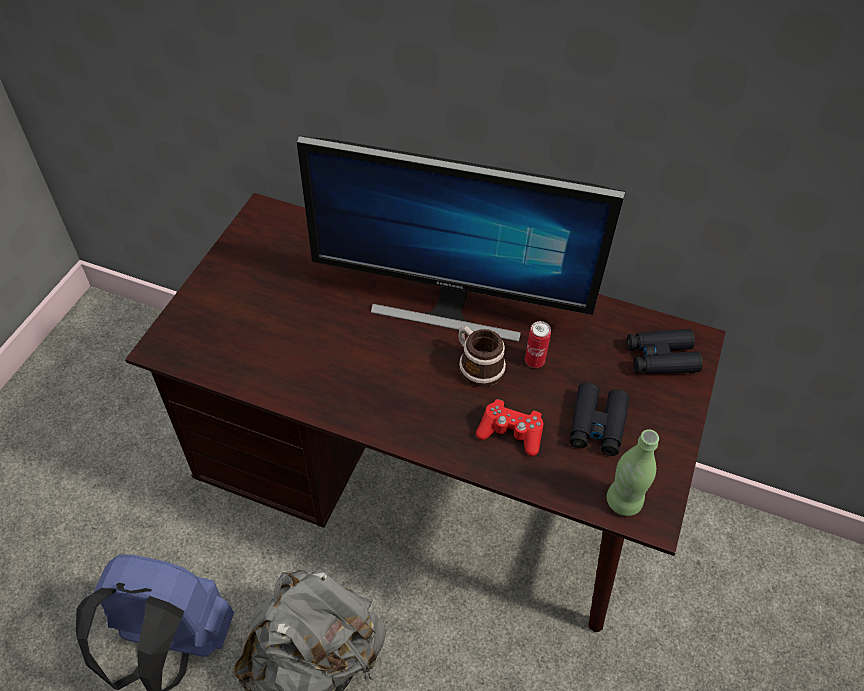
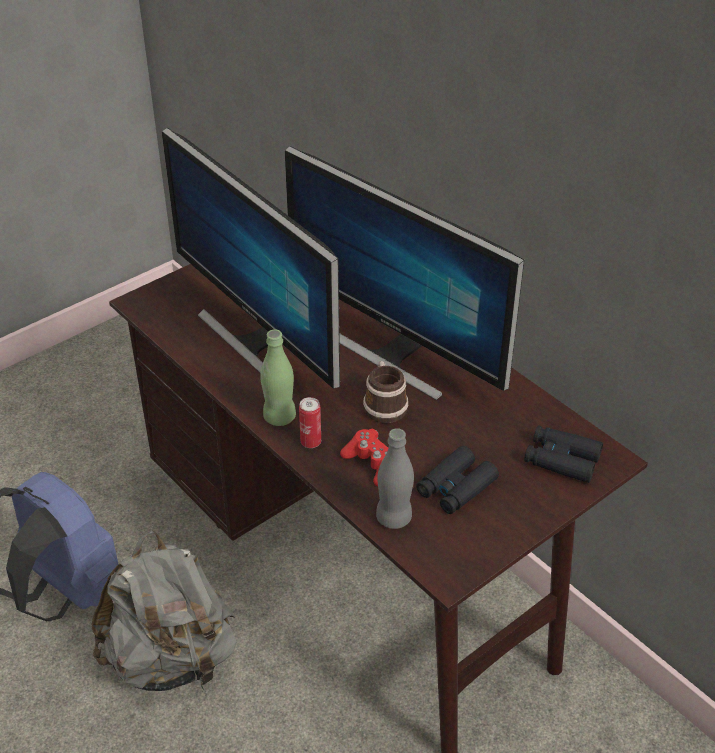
camera: 30 degrees right, 10 degrees down
can [525,321,551,368] -> can moved to [299,397,321,448]
green bottle [607,429,659,516] -> green bottle moved to [260,329,296,426]
none -> monitor [162,128,340,389]
none -> grey bottle [376,428,414,529]

